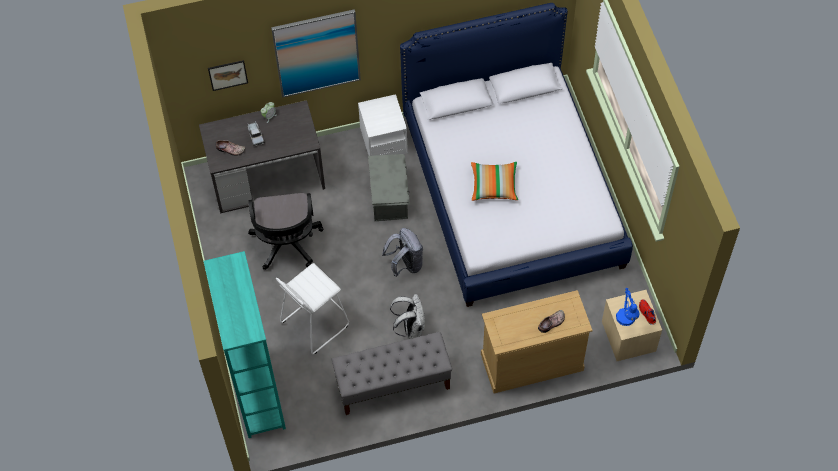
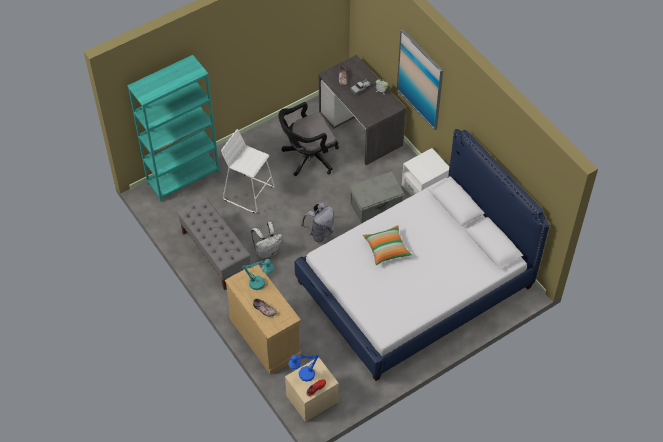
camera: 70 degrees right, 5 degrees down
picture [208,60,248,91] -> none
none -> turquoise table lamp [243,259,274,290]

